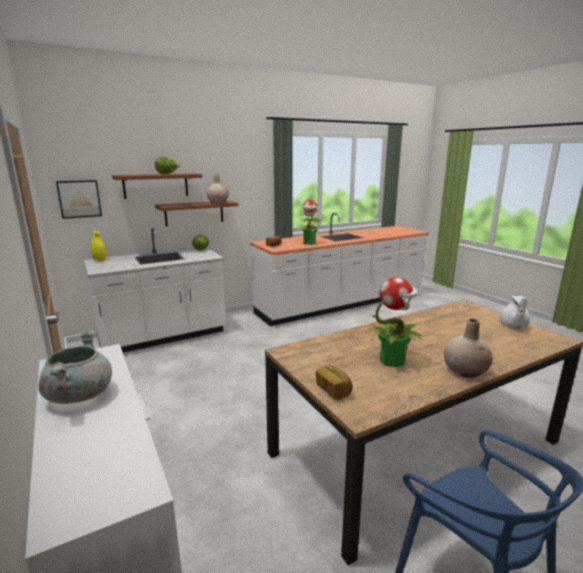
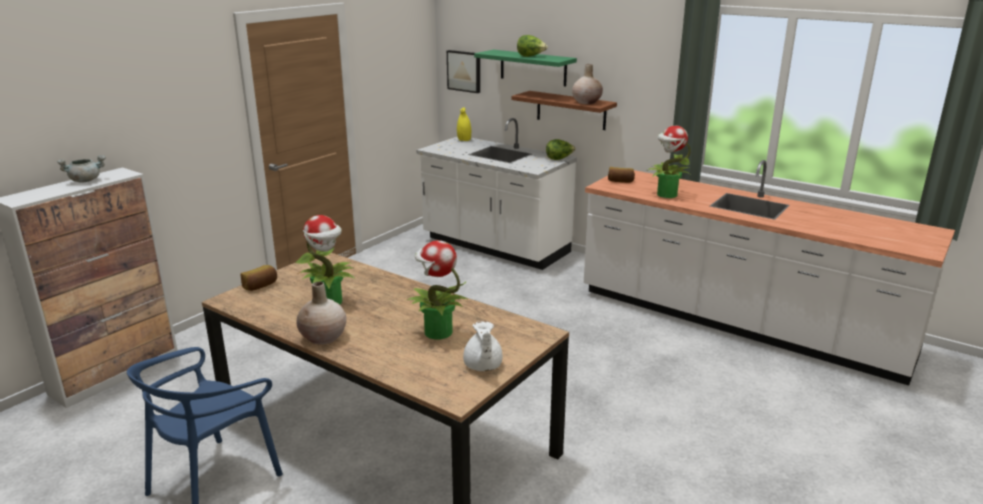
camera: 65 degrees right, 5 degrees up
brown shelf [112,173,202,199] -> green shelf [474,50,577,87]
white teapot [500,295,530,328] -> white teapot turned 90 degrees counterclockwise [463,321,503,371]
none -> potted plant [405,240,467,340]

